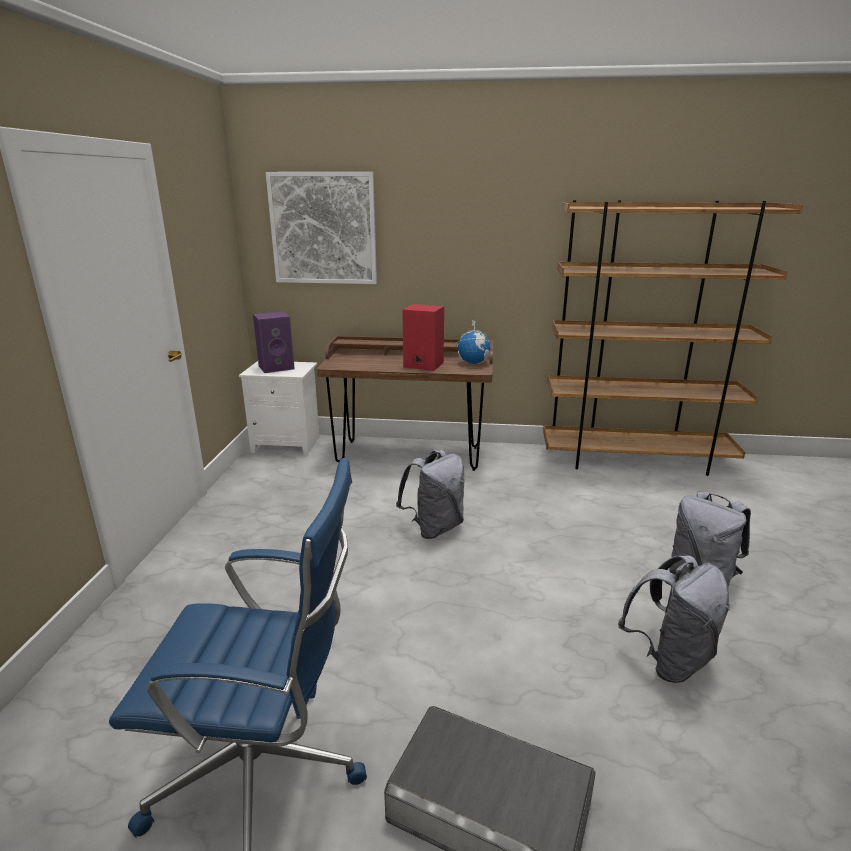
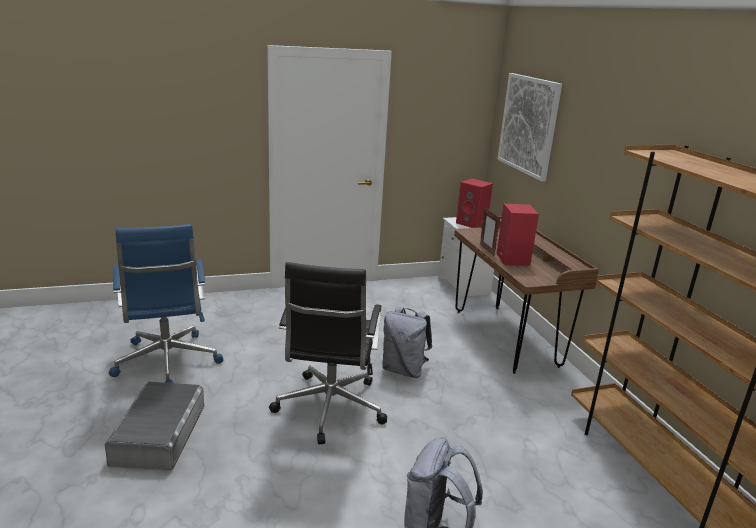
camera: 65 degrees right, 0 degrees up
purple speaker [253,312,295,373] -> red speaker [456,179,493,228]
globe [456,320,493,364] -> none
grey backpack [618,555,730,683] -> none
none -> black office chair [269,262,387,444]
none -> picture frame [480,208,500,256]

